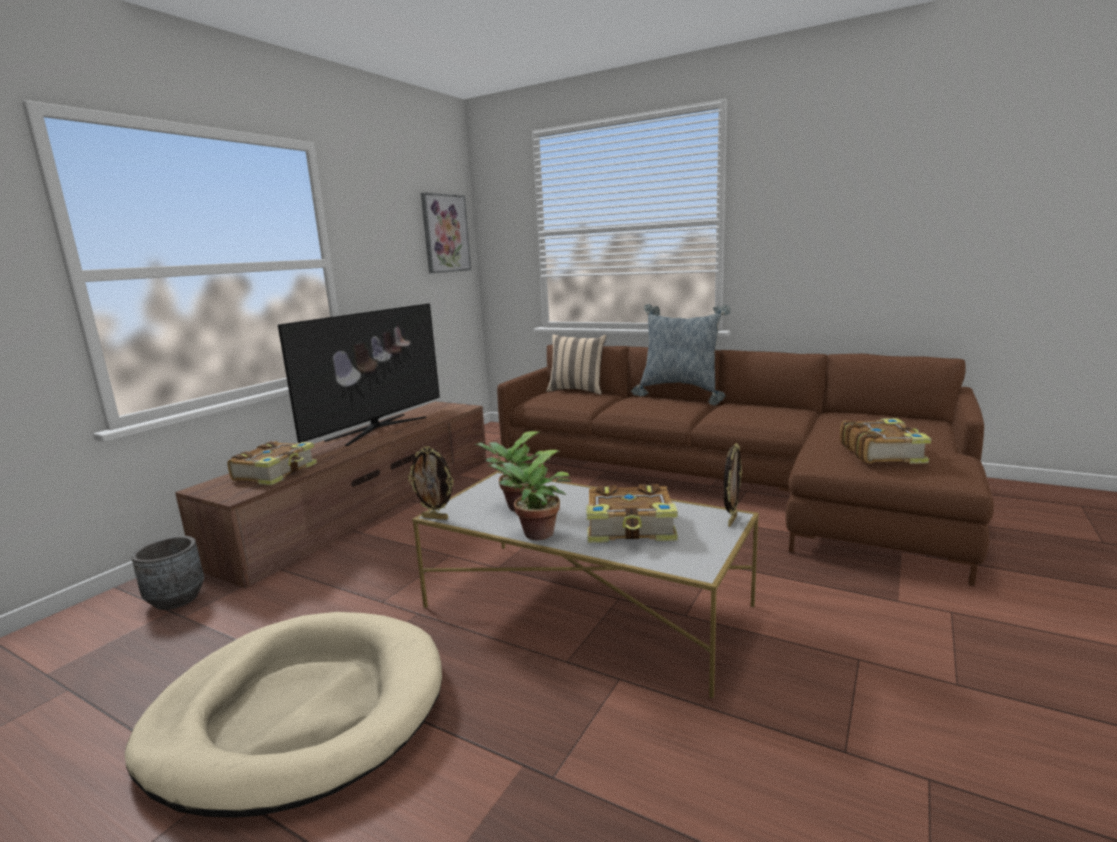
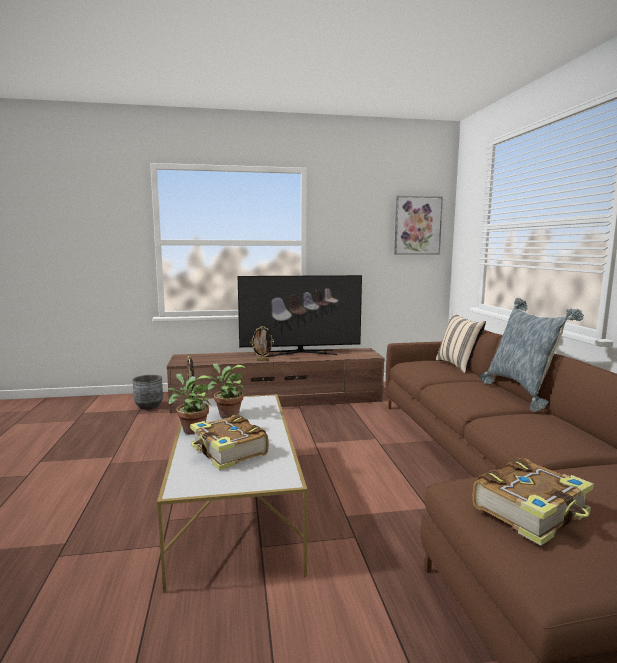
camera: 50 degrees right, 5 degrees down
beige dog bed [125,612,442,818] -> none
book [227,441,317,485] -> none
picture frame [724,443,742,527] -> picture frame moved to [251,326,274,361]

